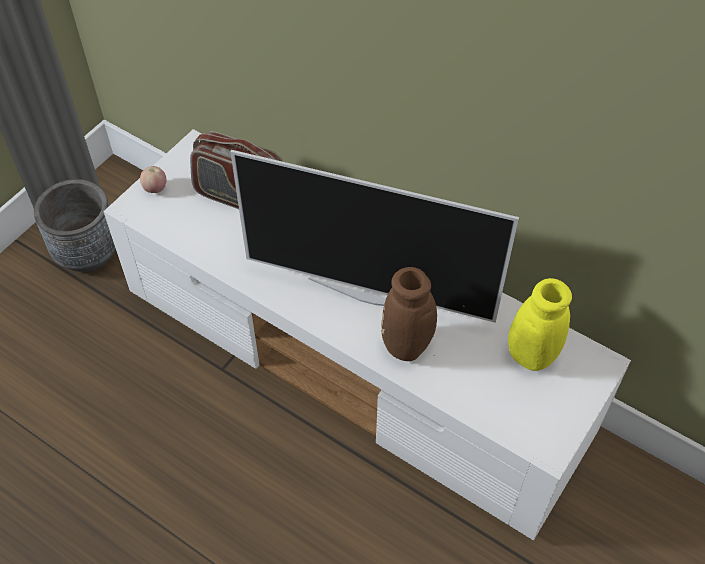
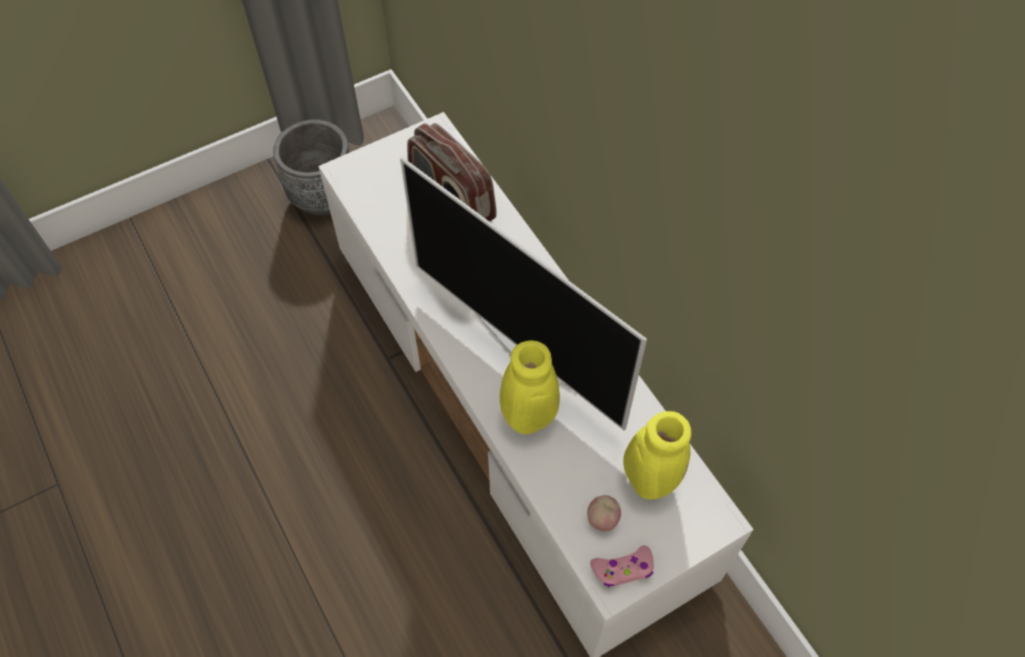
camera: 25 degrees right, 5 degrees up
apple [140,166,166,193] -> apple moved to [587,495,621,531]
brown vase [381,267,437,361] -> yellow vase [500,340,560,434]
none -> pink game controller [590,546,654,587]

